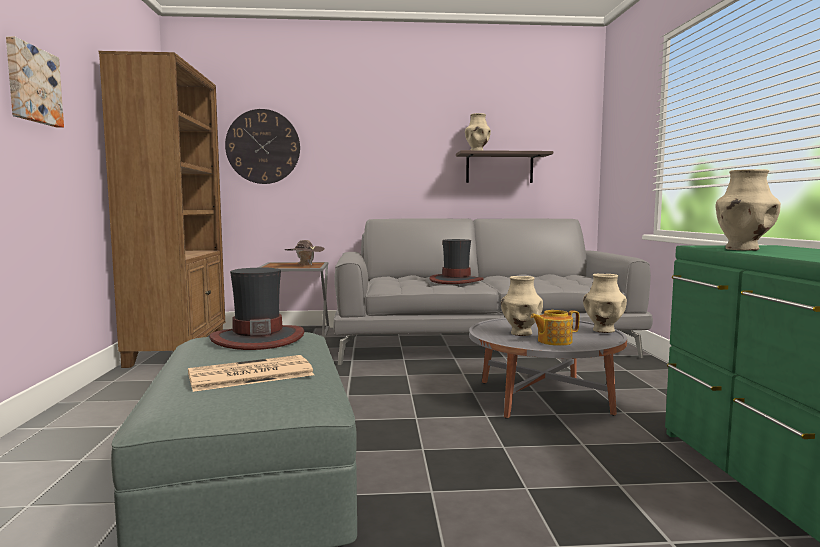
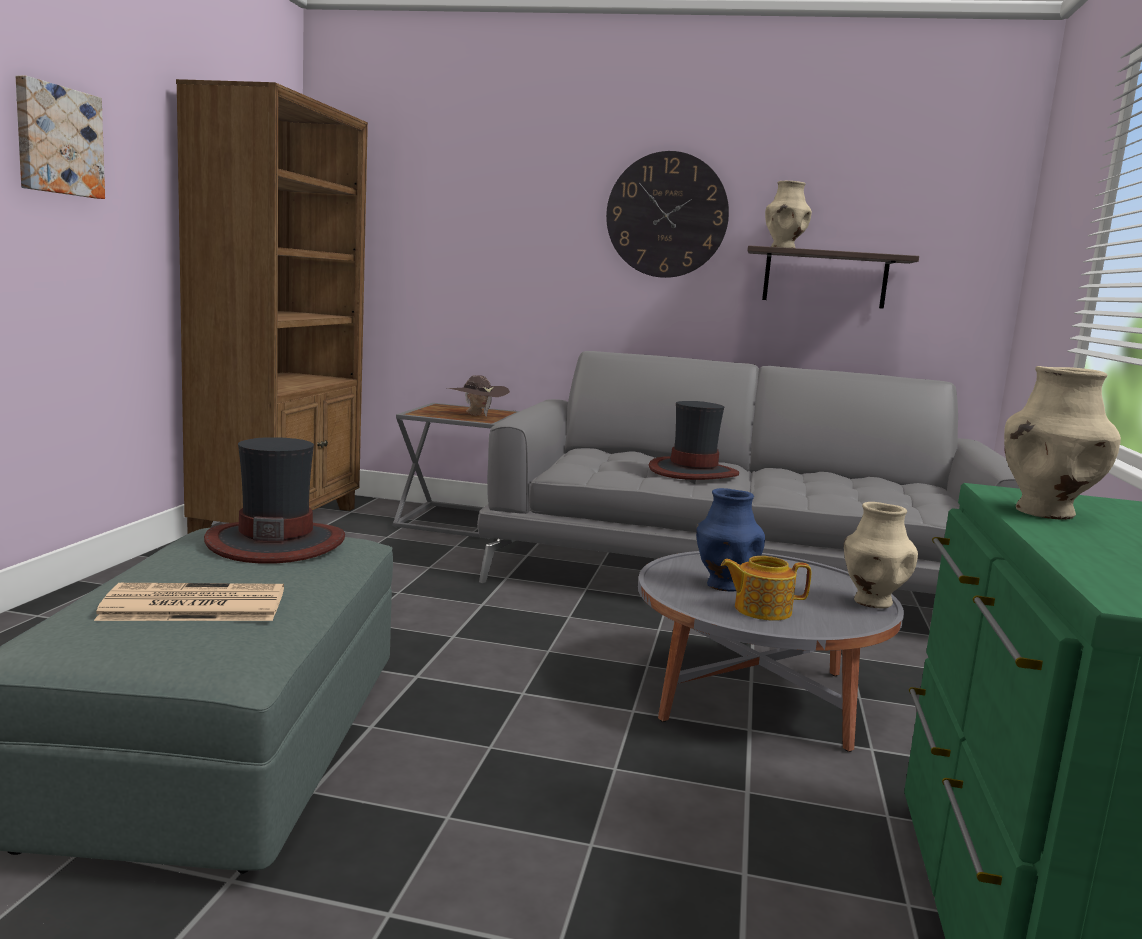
camera: 15 degrees right, 5 degrees up
wall clock [225,109,300,184] -> wall clock moved to [606,151,729,278]
beige vase [501,276,543,336] -> blue vase [696,488,765,591]

